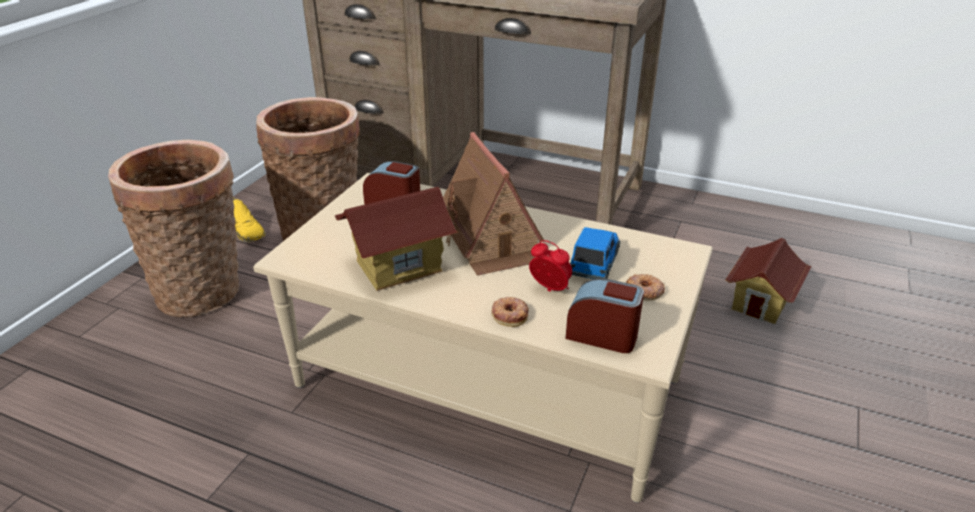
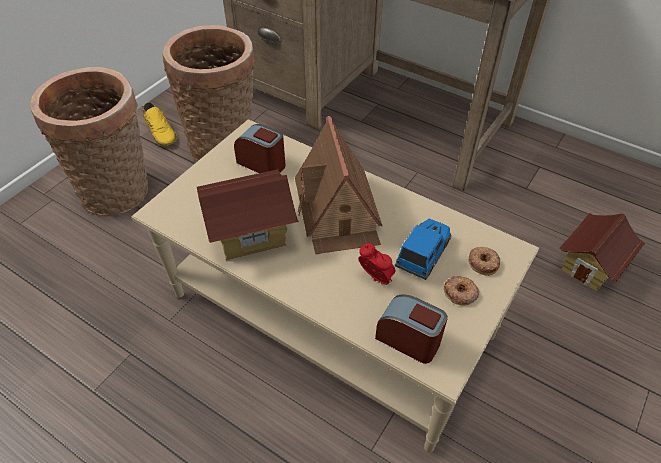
camera: 10 degrees right, 15 degrees up
donut [491,297,529,327] -> donut moved to [468,247,500,276]

